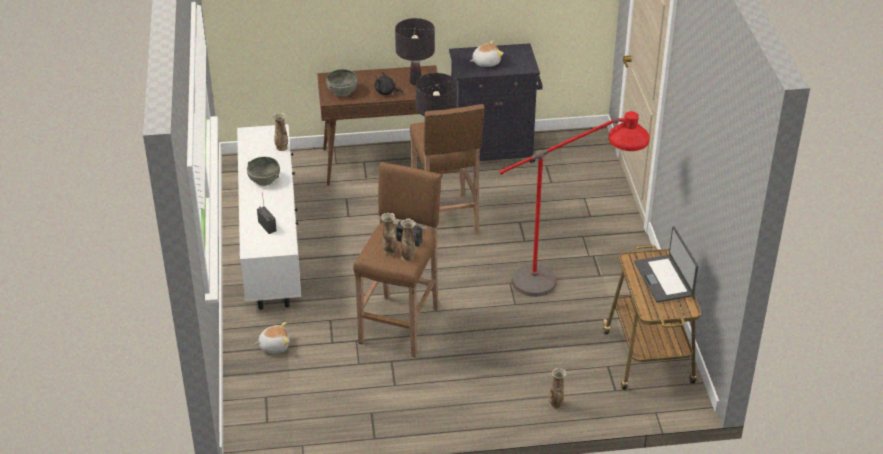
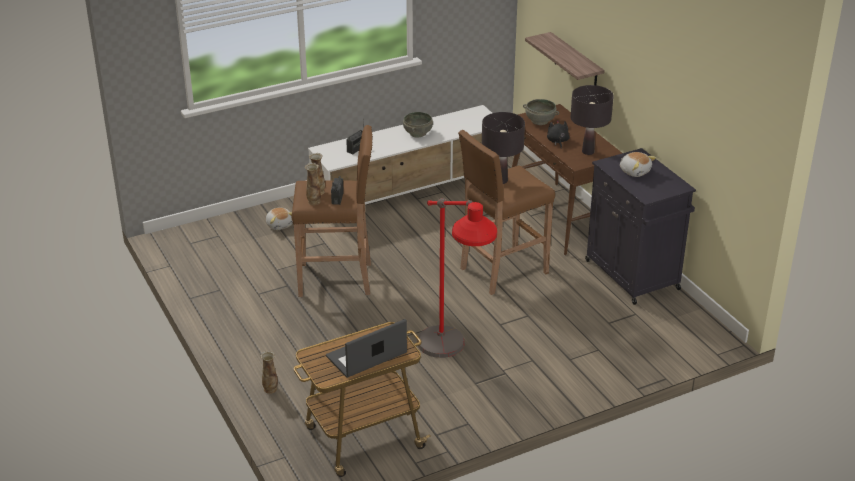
camera: 70 degrees right, 5 degrees down
vase [273,113,288,151] -> none
none -> shelf [525,32,605,85]

